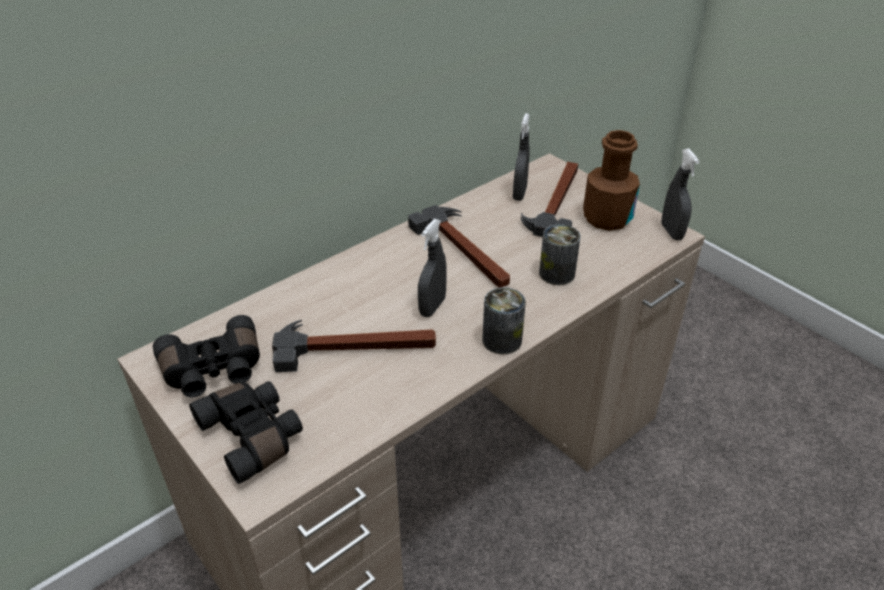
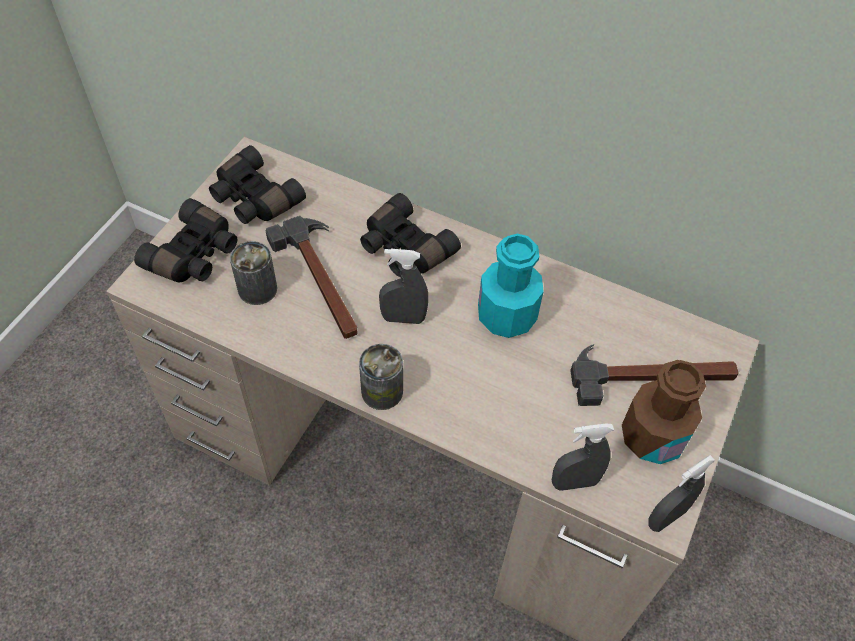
camera: 65 degrees right, 15 degrees up
hammer [408,205,510,288] -> turquoise bottle [478,234,544,338]
grey spray bottle [513,113,530,201] -> grey spray bottle moved to [552,424,614,491]
can [539,224,581,285] -> can moved to [230,241,277,305]
none -> black binoculars [360,193,461,277]

